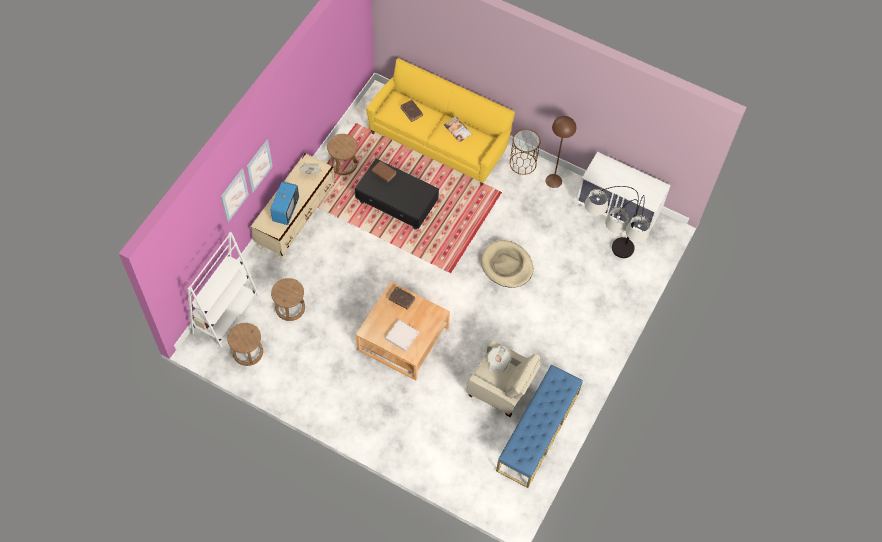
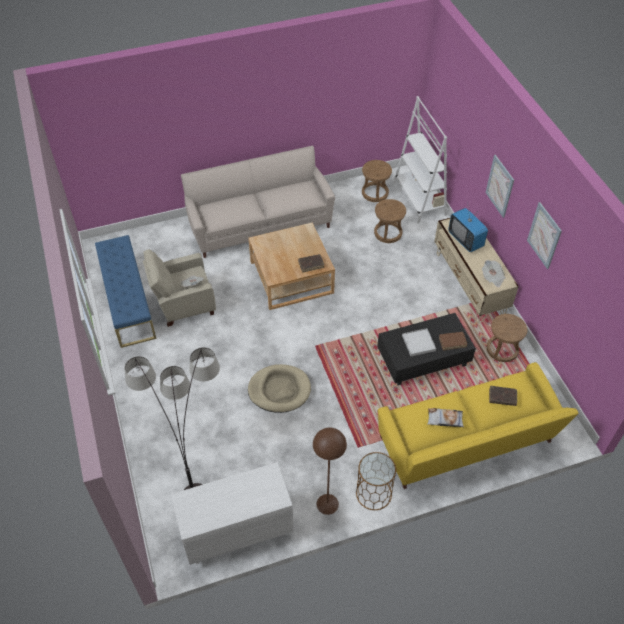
camera: 135 degrees right, 10 degrees down
picture [221,169,249,222] -> picture moved to [527,202,562,269]
white tray [385,319,419,351] -> white tray moved to [402,328,436,356]
none -> beige sofa [181,146,335,258]

